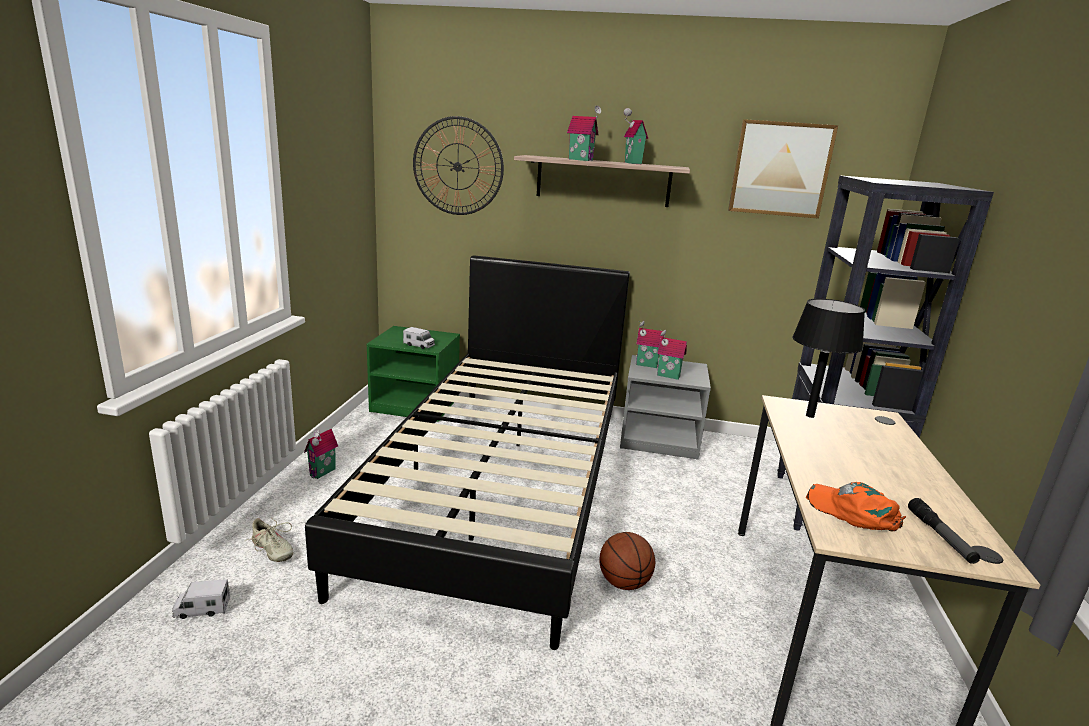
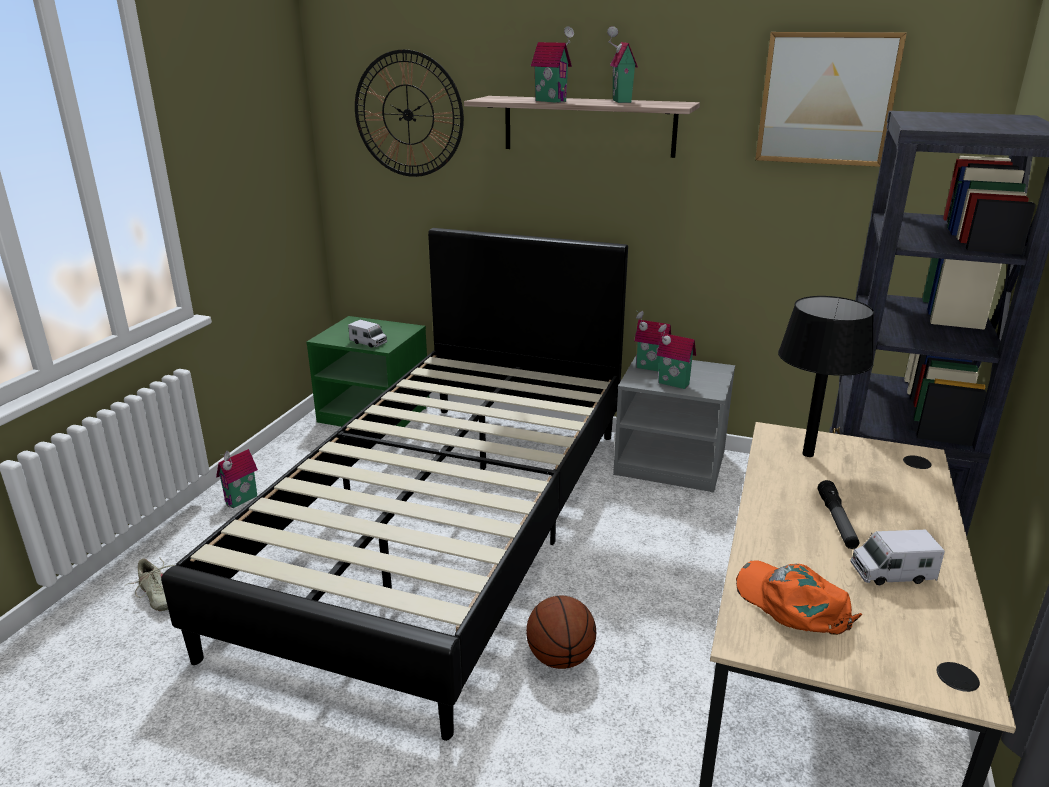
camera: 10 degrees right, 5 degrees up
toy truck [172,579,230,619] -> toy truck moved to [850,530,945,586]
flashlight [908,498,980,564] -> flashlight moved to [818,480,859,549]

